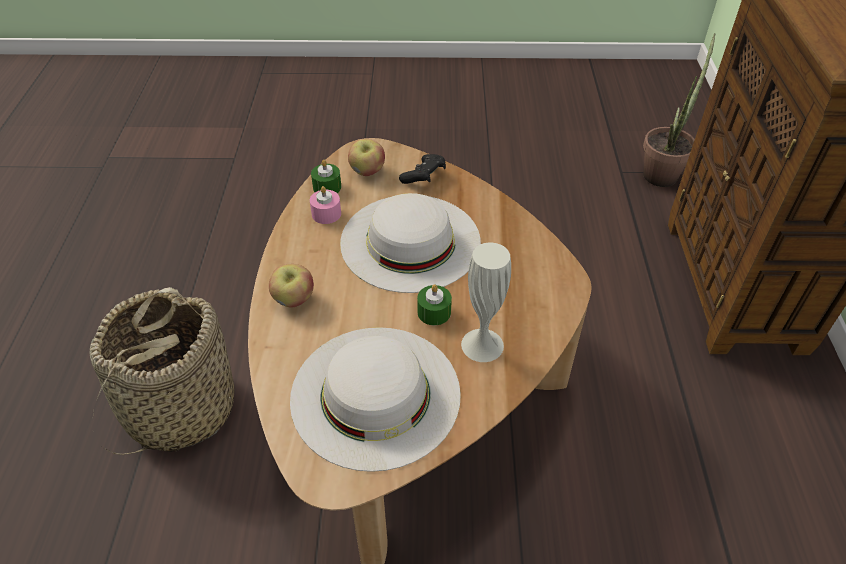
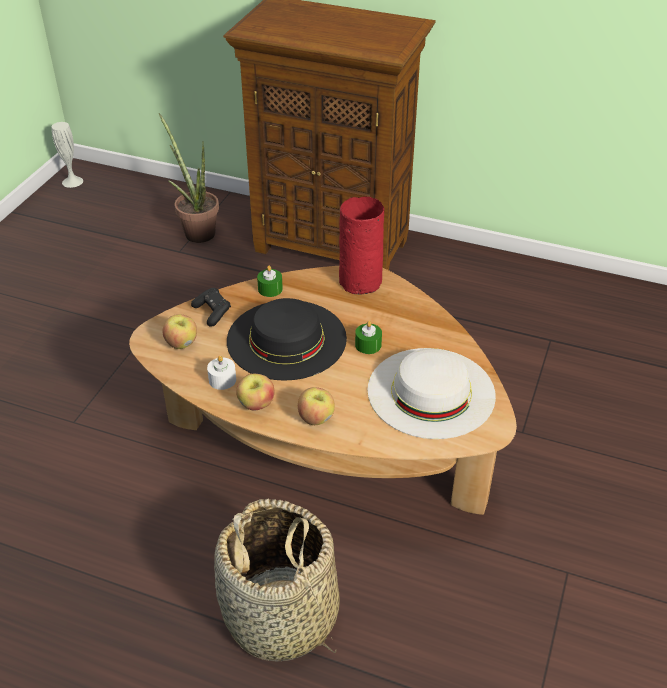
camera: 70 degrees left, 5 degrees down
pink candle [310,186,341,224] -> white candle [207,356,236,390]
green candle [311,160,341,193] -> green candle moved to [257,266,283,297]
white hat [340,193,481,293] -> black hat [227,298,347,381]
white vase [461,243,511,362] -> white vase moved to [51,122,83,188]
none -> apple [236,374,275,410]
none -> red vase [339,196,384,295]

